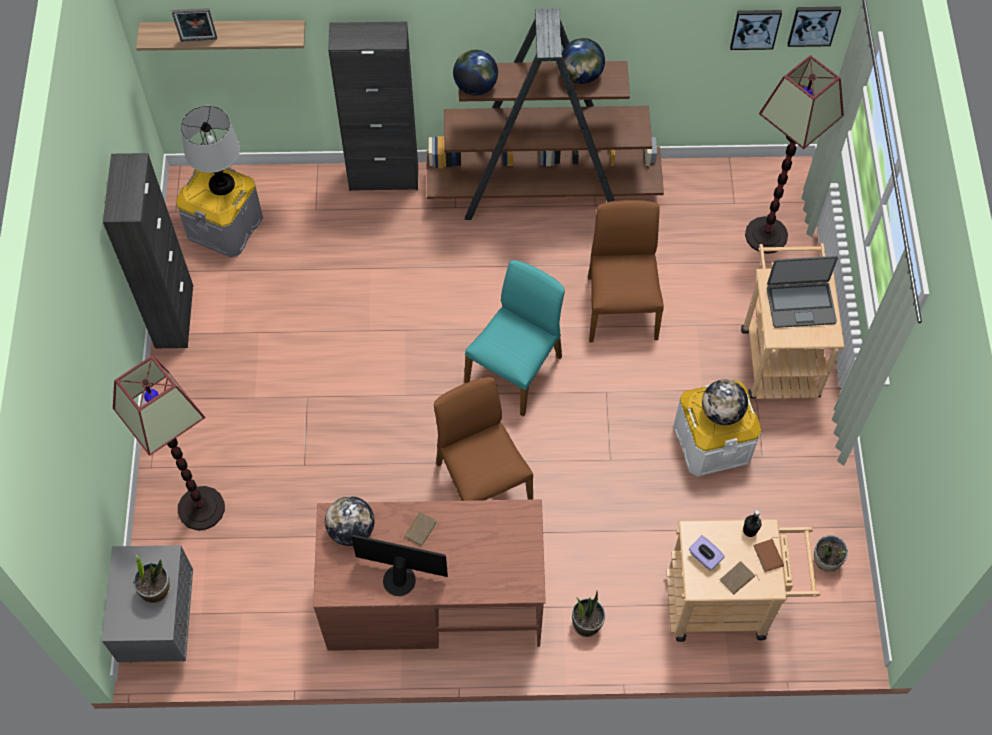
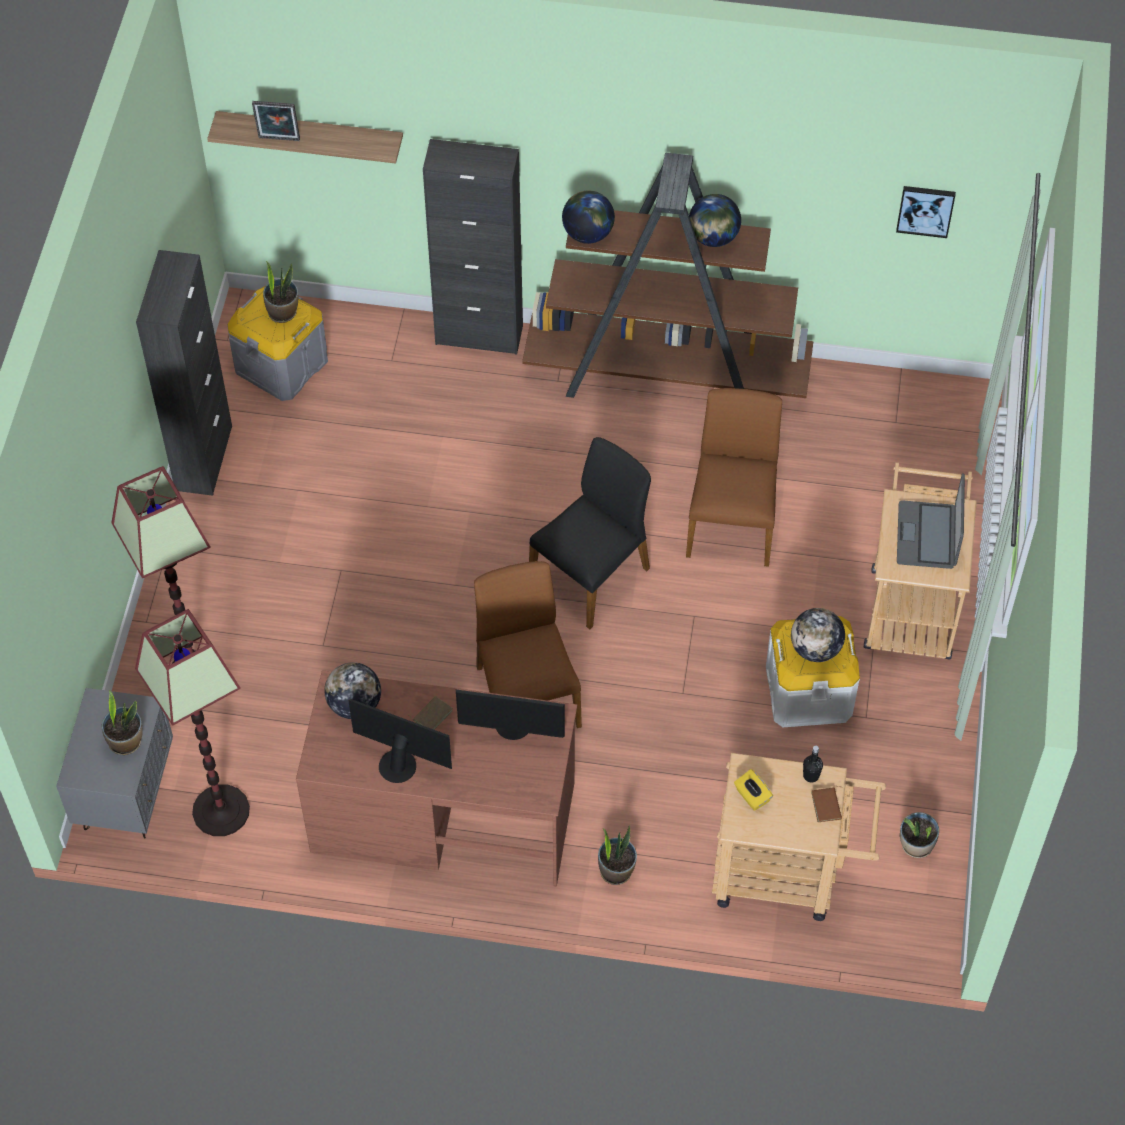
camera: 10 degrees right, 5 degrees down
table lamp [181,106,240,195] -> potted plant [263,261,298,323]
turquoise chair [464,260,565,417] -> black chair [529,437,651,629]
purple tissue box [689,535,725,570] -> yellow tissue box [734,769,773,811]
brown book [719,561,760,595] -> none
floor lamp [745,55,844,254] -> floor lamp moved to [135,609,250,836]
laptop [767,256,838,328] -> laptop turned 90 degrees clockwise [897,473,965,569]
picture [787,7,841,47] -> none
none -> monitor [456,690,565,740]

